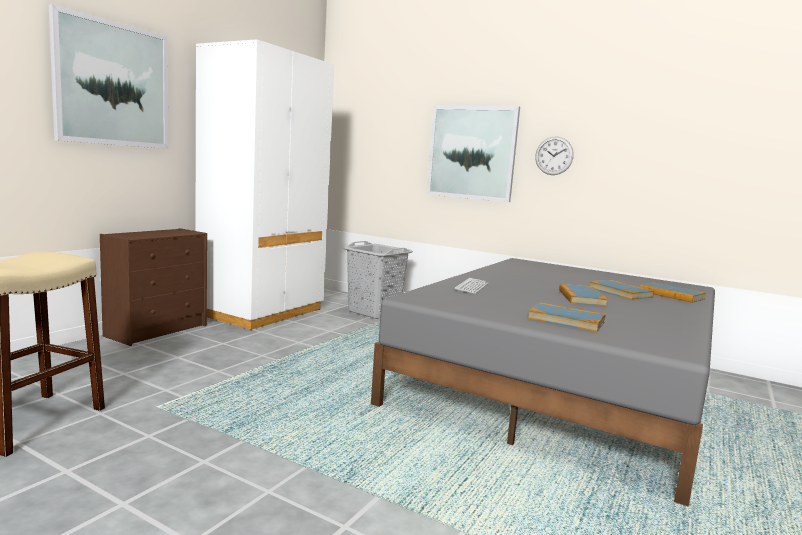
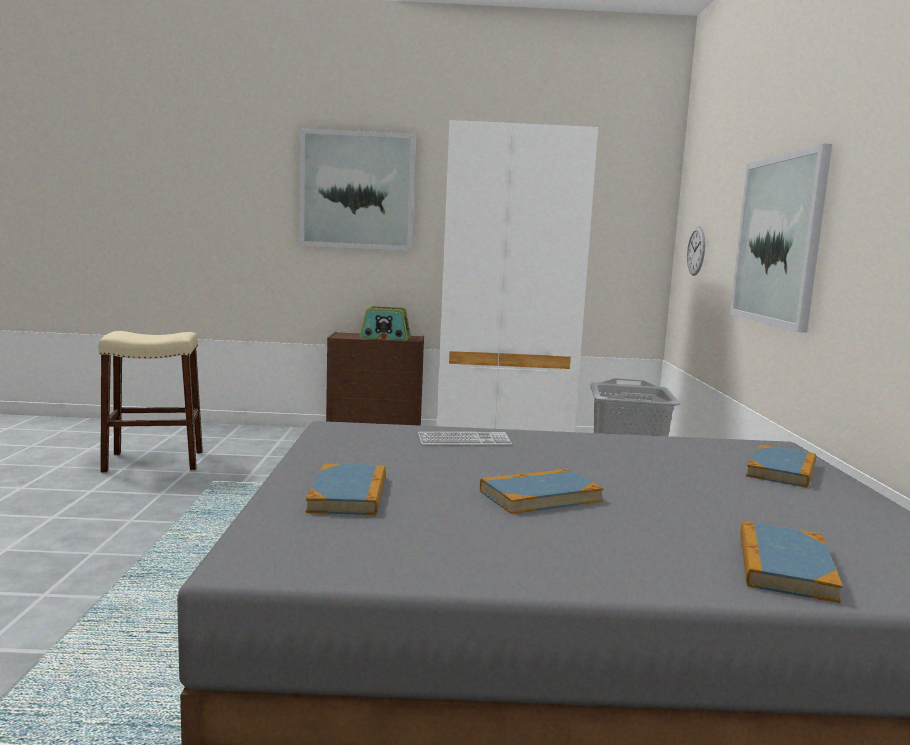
camera: 60 degrees right, 0 degrees up
wall clock [535,136,574,175] -> wall clock moved to [687,226,705,276]
book [590,280,654,300] -> book moved to [746,445,816,488]
none -> radio [360,306,411,341]

